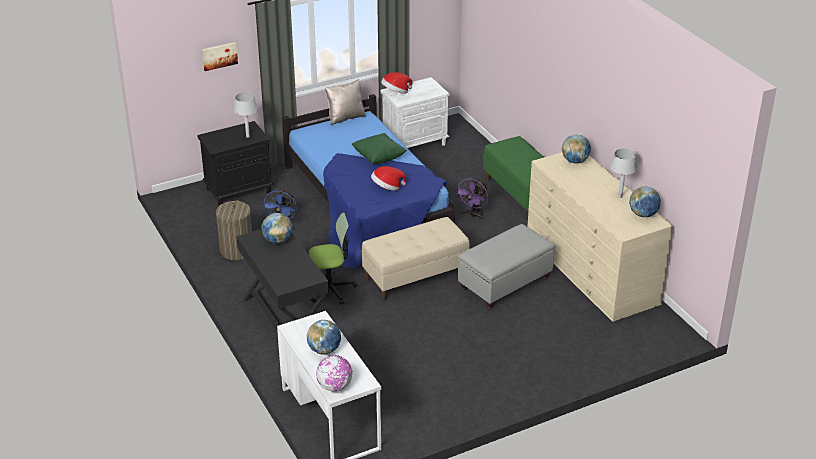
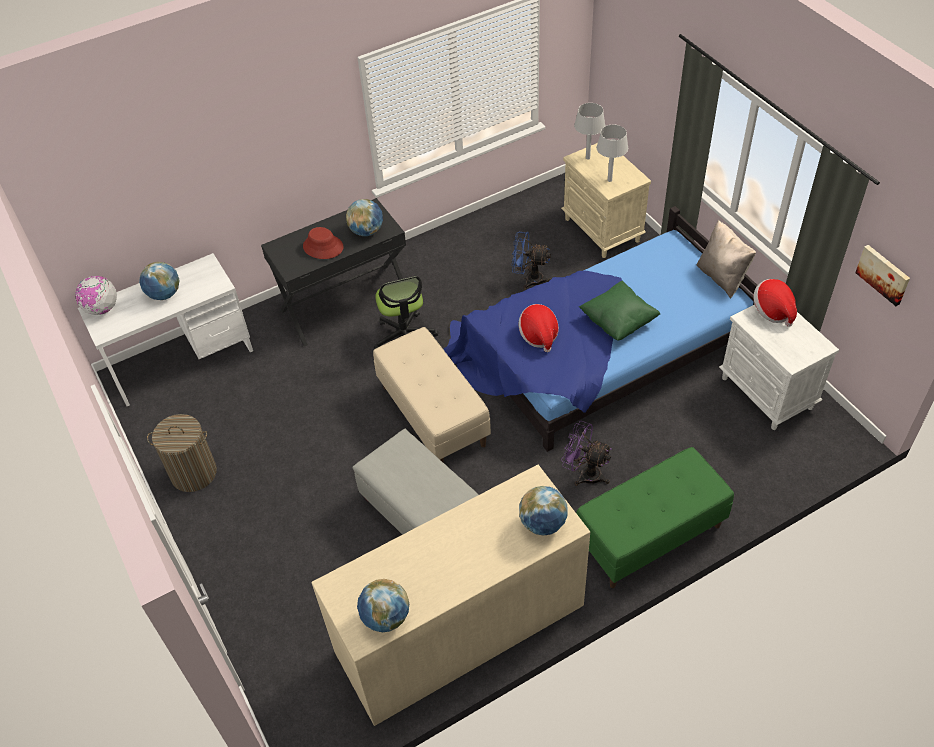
camera: 90 degrees right, 15 degrees up
black nightstand [197,121,273,206] -> beige nightstand [561,143,651,258]
picture [202,42,238,71] -> picture moved to [855,245,910,306]
laundry basket [216,200,252,260] -> laundry basket moved to [147,414,217,492]
grey table lamp [610,148,637,198] -> grey table lamp moved to [574,103,605,159]
none -> red hat [303,227,344,259]

